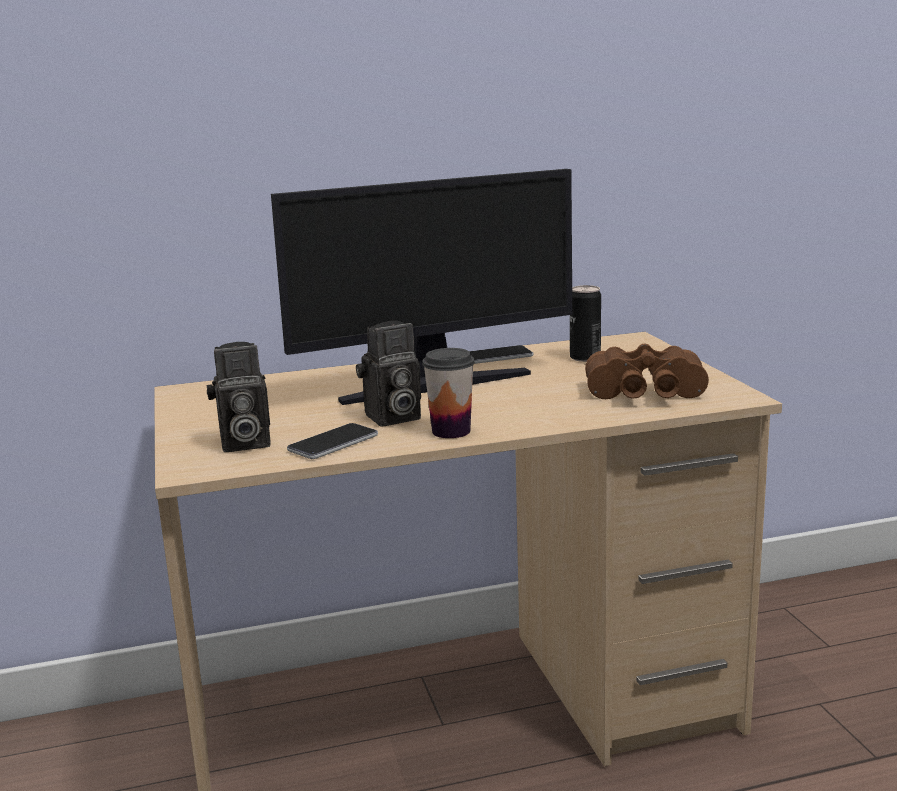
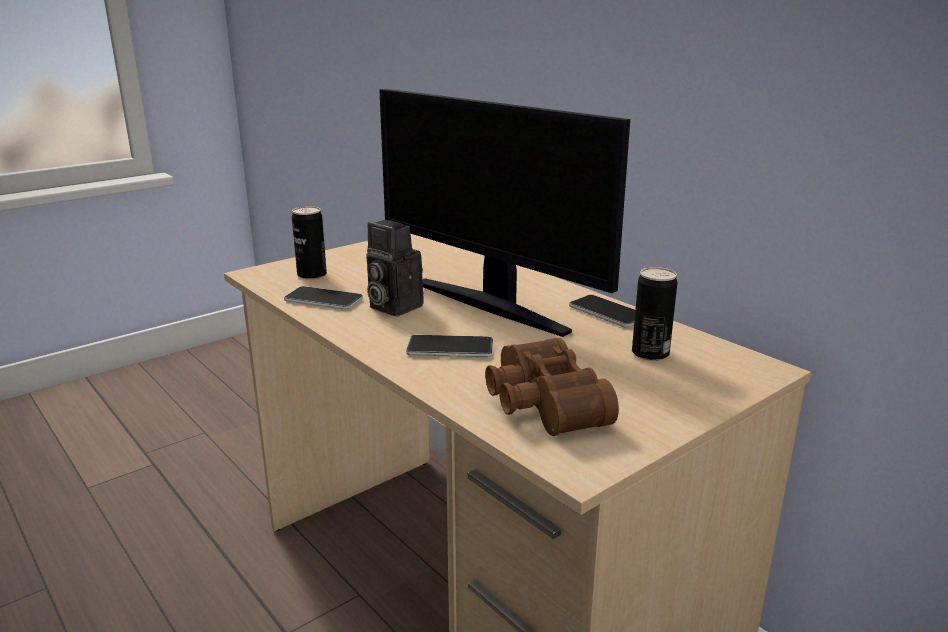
camera: 65 degrees right, 5 degrees up
camera [206,342,271,452] -> can [292,206,327,280]
cup [422,348,475,438] -> none
none -> phone [406,335,493,357]

